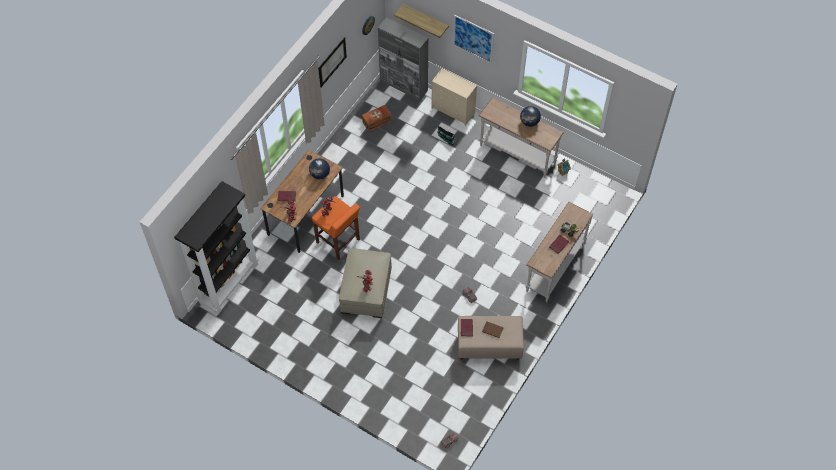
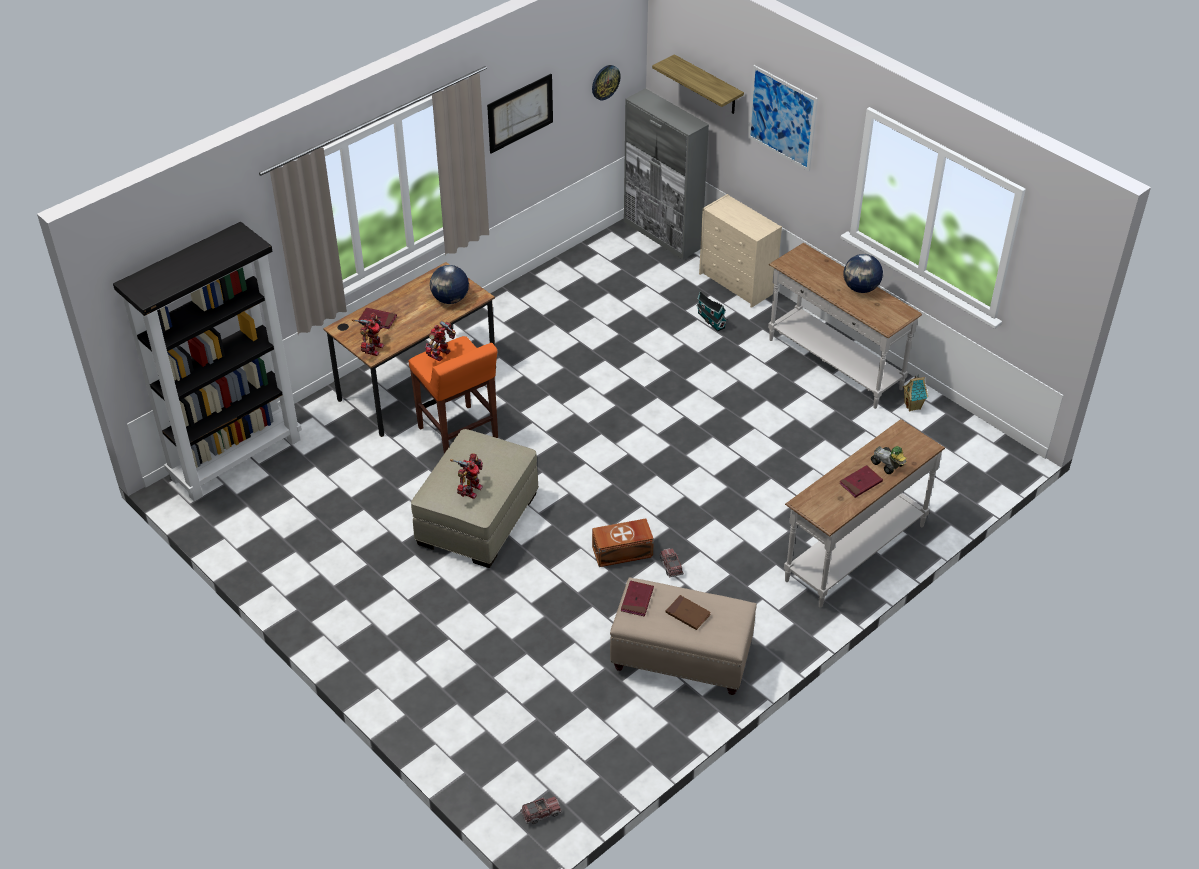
camera: 15 degrees right, 15 degrees down
brown storage box [362,105,391,132] -> brown storage box moved to [592,519,654,567]

